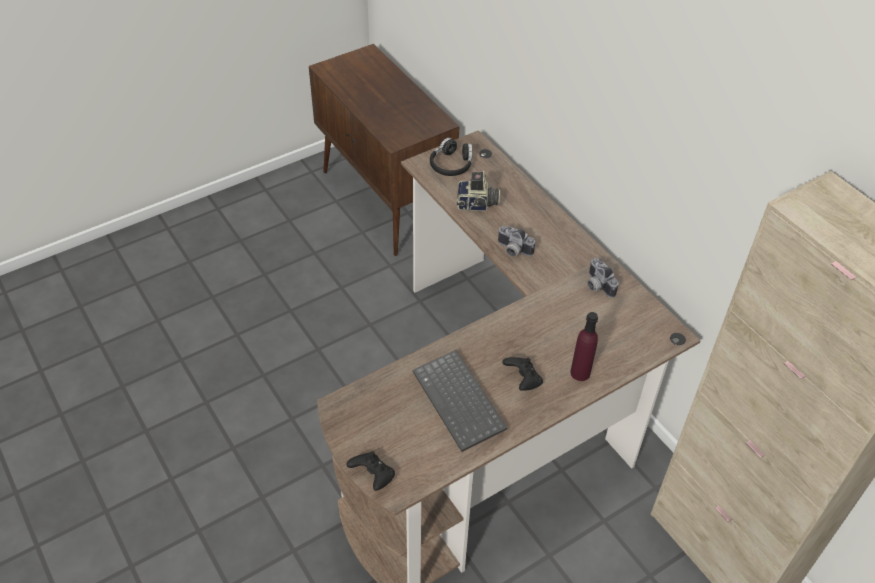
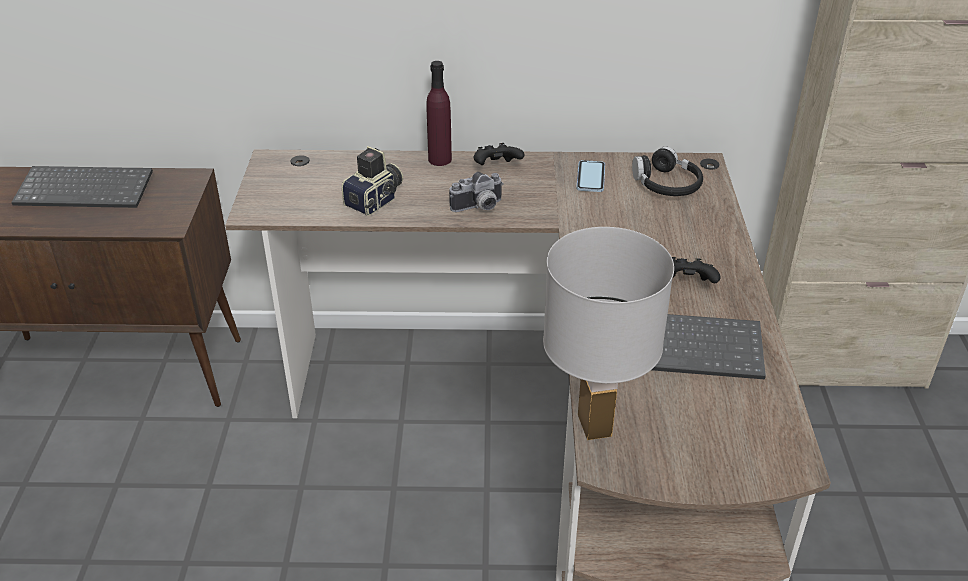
camera: 55 degrees left, 10 degrees down
black game controller [346,451,395,491] -> black game controller moved to [473,143,525,165]
black headphones [430,138,472,176] -> black headphones moved to [632,146,703,196]
purple bottle [570,312,598,381] -> purple bottle moved to [426,61,452,166]
camera [588,258,619,298] -> phone [576,160,605,192]
none -> keyboard [11,166,153,208]
none -> white table lamp [543,227,674,440]

